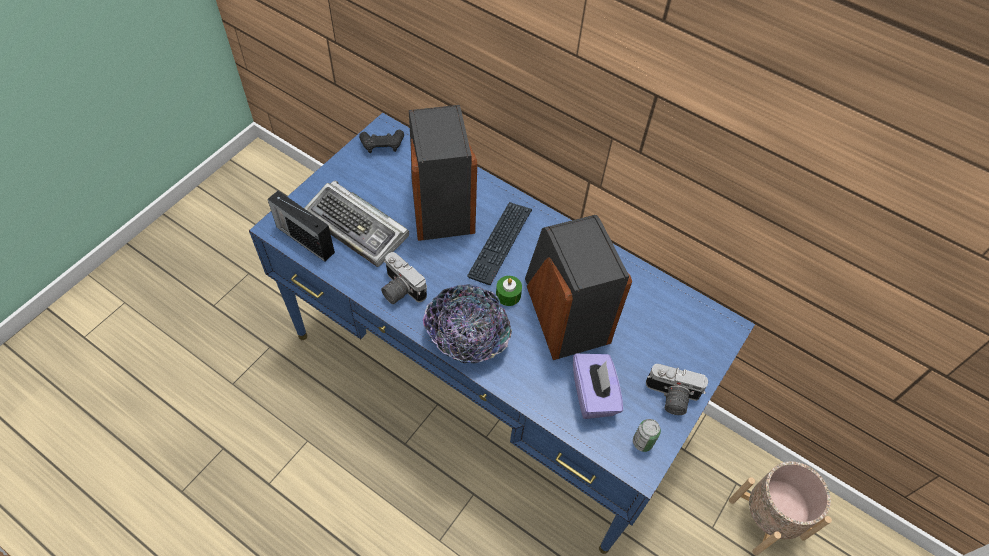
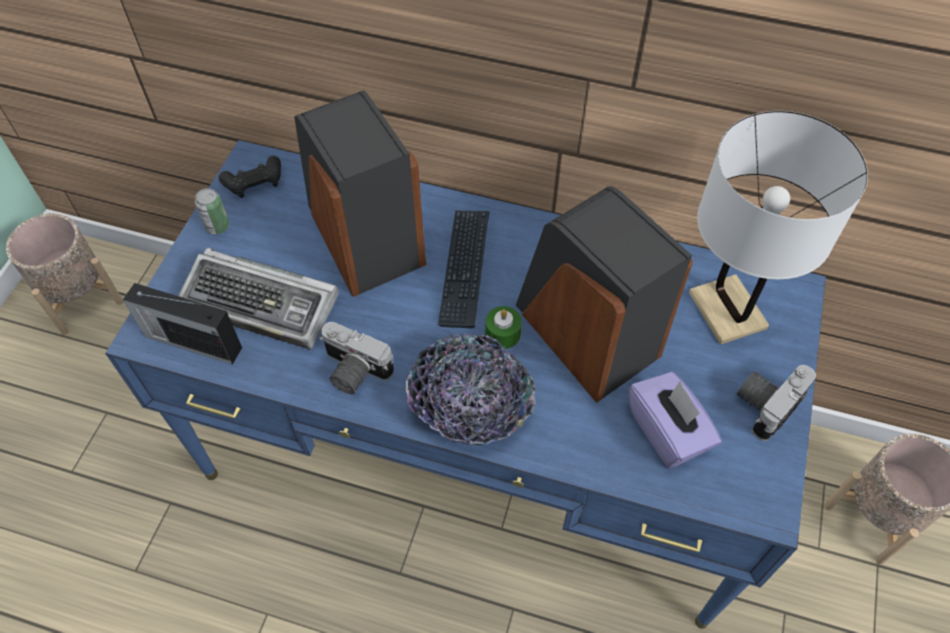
camera: 15 degrees left, 0 degrees up
can [633,419,661,452] -> can moved to [195,188,229,234]
camera [646,364,708,415] -> camera turned 135 degrees clockwise [736,365,816,441]
none -> beige planter [6,213,123,335]
none -> white table lamp [689,111,868,345]

